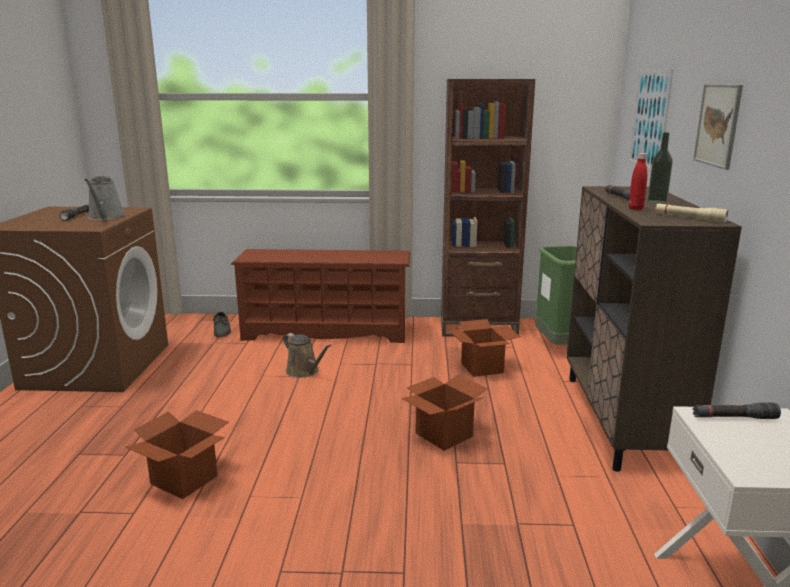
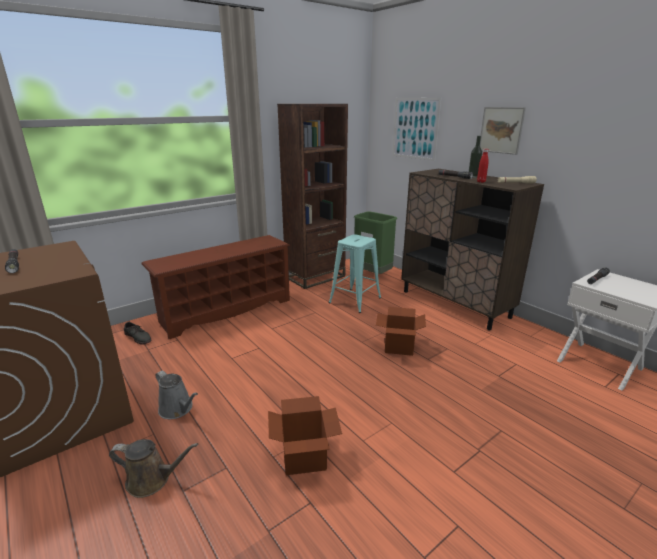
camera: 40 degrees left, 5 degrees up
grey watering can [85,176,126,220] -> grey watering can moved to [155,371,198,419]
brown watering can [283,333,332,378] -> brown watering can moved to [109,439,198,498]
cardboard box [448,319,520,377] -> turquoise stool [329,234,381,313]

